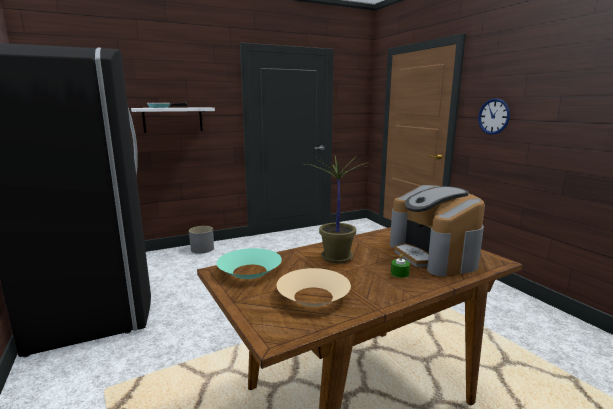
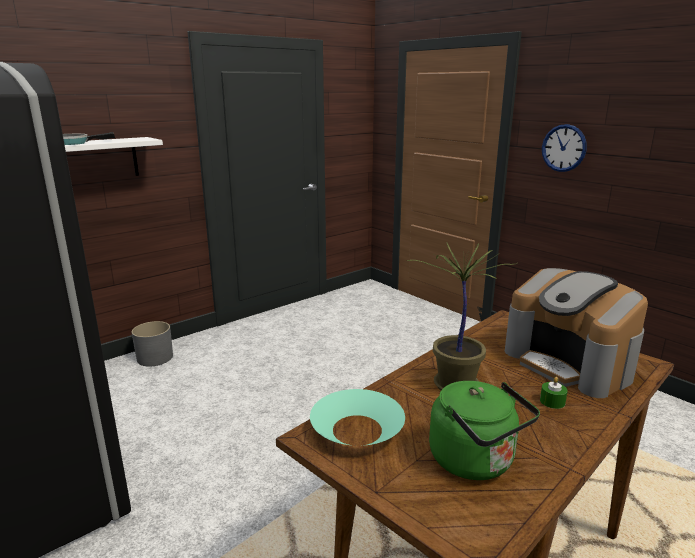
camera: 15 degrees left, 5 degrees up
beige bowl [277,268,351,307] -> green kettle [429,381,540,480]

